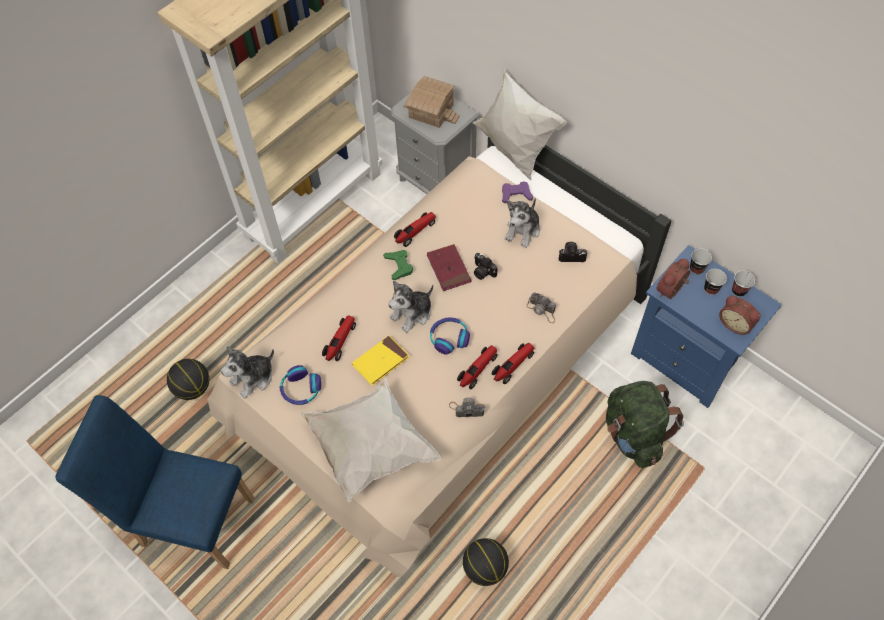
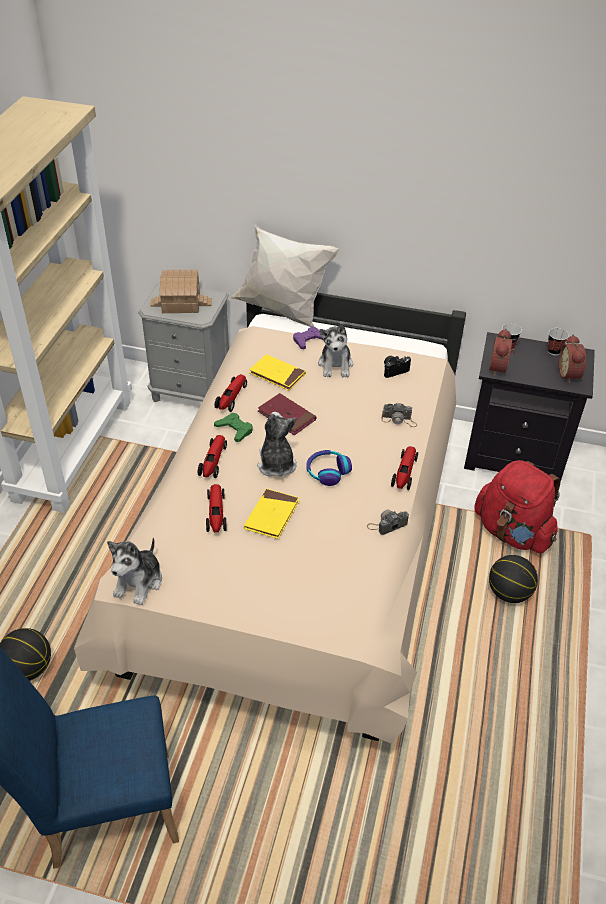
camera: 30 degrees left, 15 degrees down
headphones [280,365,321,405] -> none
white pillow [300,378,441,503] -> none
plush toy [388,280,433,333] -> plush toy turned 150 degrees clockwise [257,412,297,477]
toy car [457,345,498,389] -> toy car moved to [198,435,227,478]
basketball [463,538,509,586] -> basketball moved to [489,555,538,603]
camera [474,253,498,280] -> none
green backpack [606,381,684,468] -> red backpack [474,460,561,553]
blue nightstand [631,245,782,408] -> black nightstand [464,332,595,481]
cup [704,269,727,295] -> none
alarm clock [719,295,761,335] -> alarm clock turned 75 degrees clockwise [559,335,586,383]
none -> yellow book [249,354,306,391]

